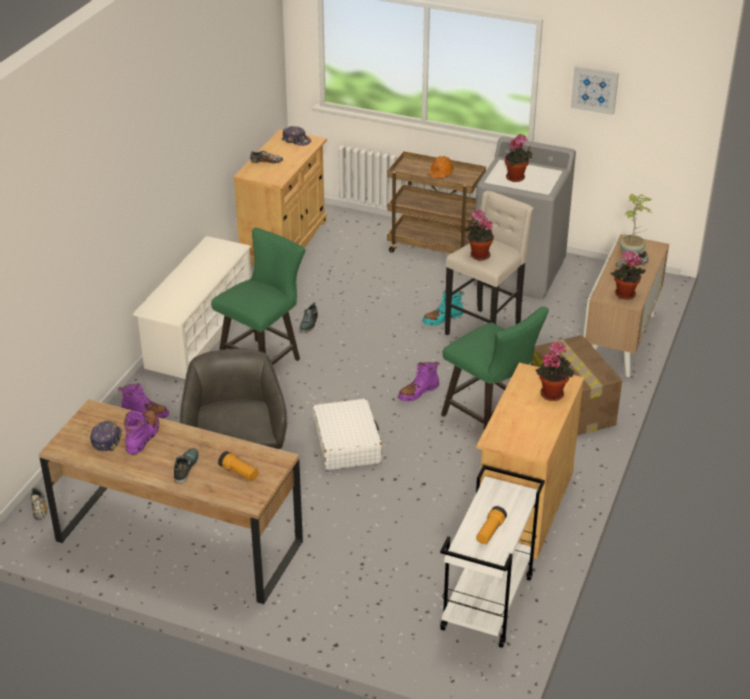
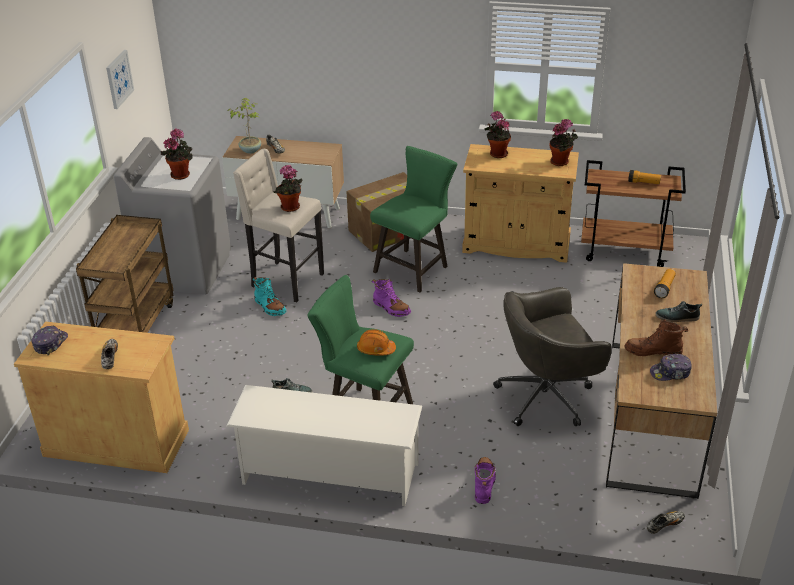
camera: 100 degrees left, 0 degrees up
purple boot [124,410,159,454] -> brown boot [624,318,688,356]
white suitcase [312,398,382,470] -> none
orange hard hat [429,156,454,178] -> orange hard hat moved to [357,329,396,355]
white cart [440,465,545,648] -> brown cart [581,160,686,267]
potted plant [611,250,646,300] -> potted plant moved to [550,119,578,166]

